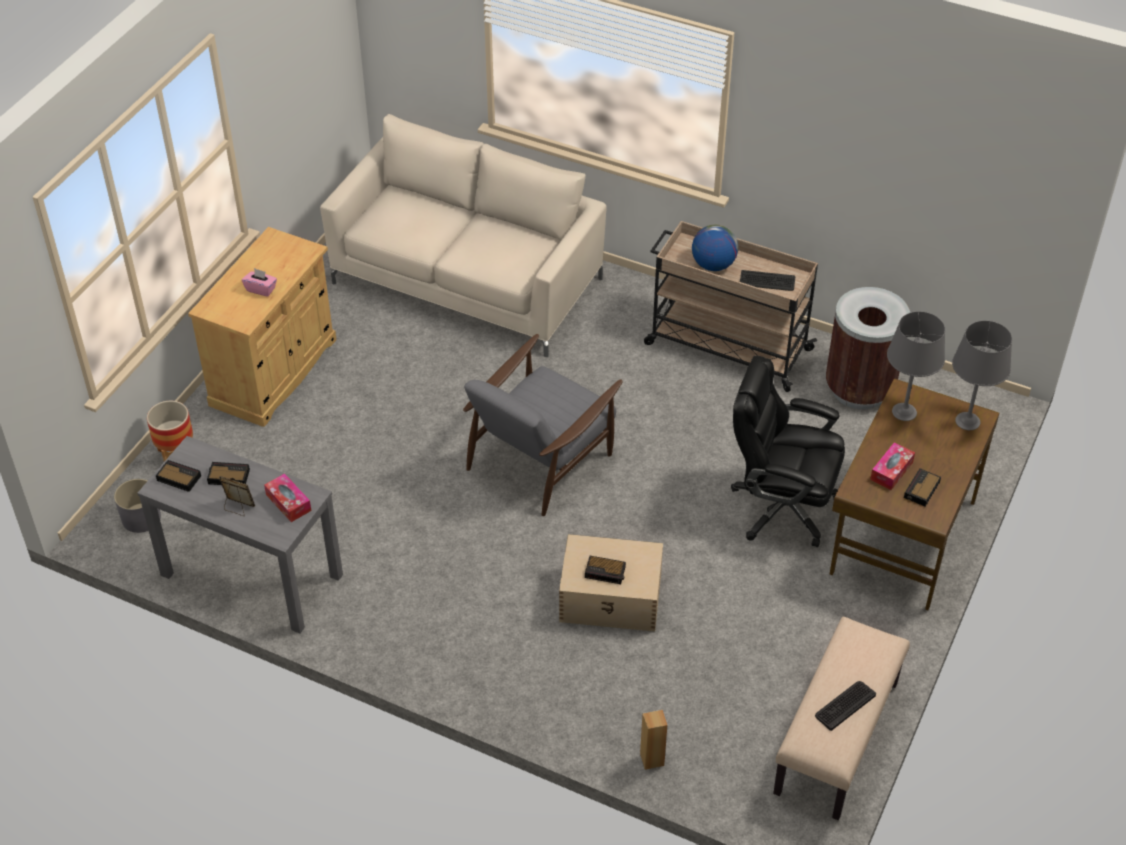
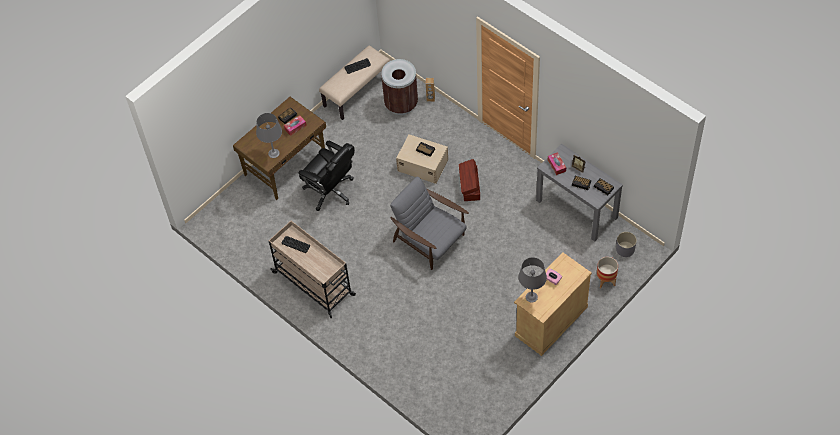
camera: 160 degrees left, 10 degrees up
beige sofa [320,114,607,357] -> none
grey armchair [463,334,623,516] -> grey armchair turned 105 degrees counterclockwise [390,177,469,270]
globe [692,225,738,271] -> none
brown trash can [826,287,910,409] -> brown trash can moved to [381,59,418,115]
grey table lamp [952,321,1012,430] -> grey table lamp moved to [518,257,547,303]
none -> brown storage box [459,159,480,201]

